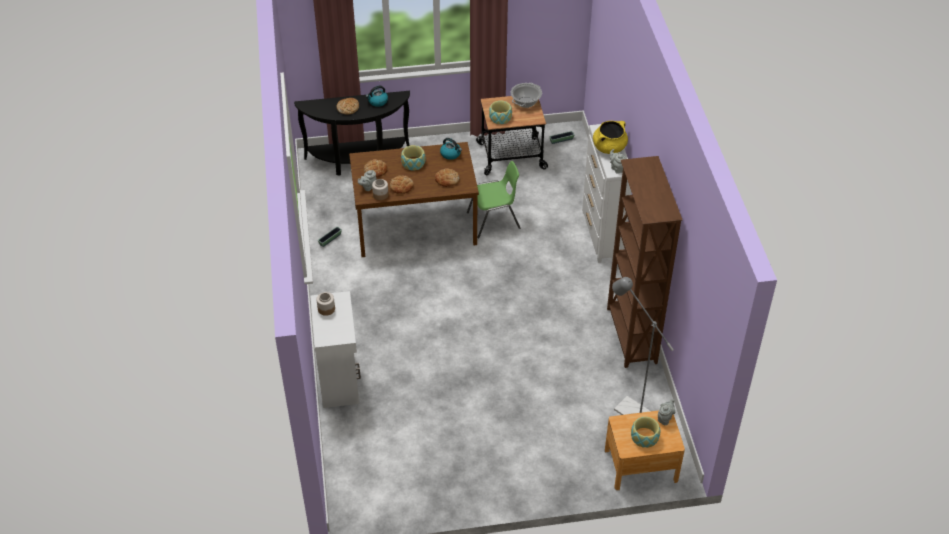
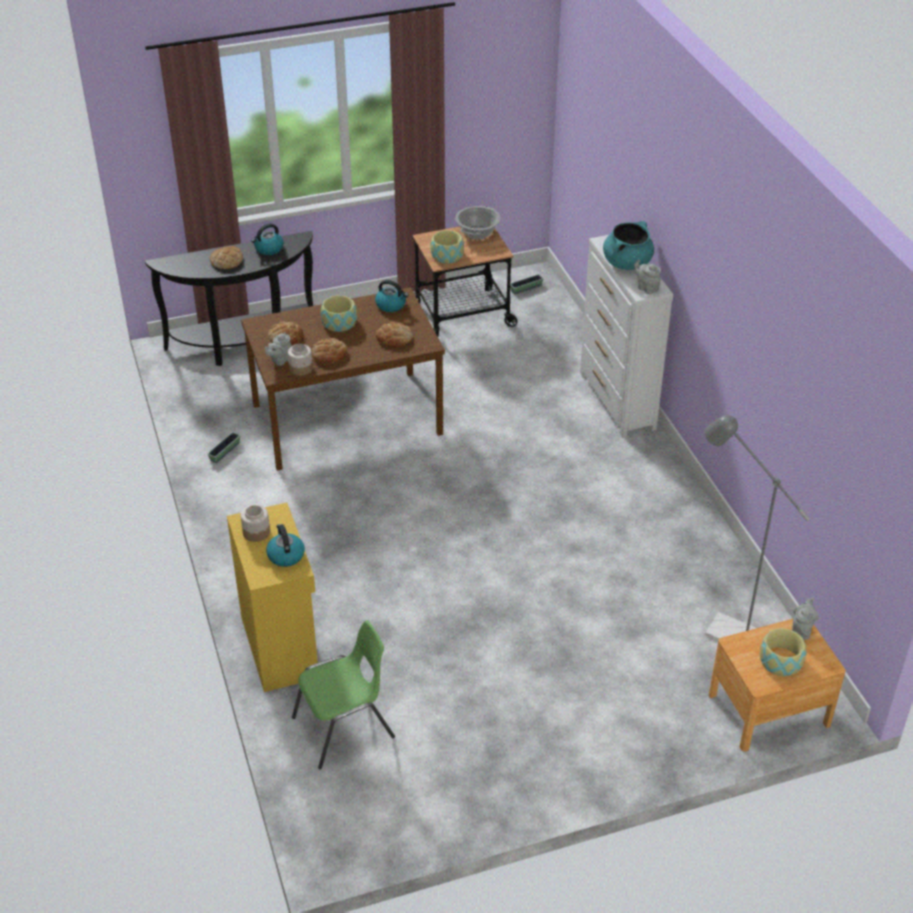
camera: 10 degrees left, 5 degrees down
white cabinet [310,291,361,408] -> yellow cabinet [227,503,318,692]
green chair [467,161,520,238] -> green chair moved to [292,620,395,769]
yellow cooking pot [593,121,628,154] -> turquoise cooking pot [603,221,654,270]
brown bookcase [607,156,683,368] -> none
none -> kettle [266,524,305,567]

